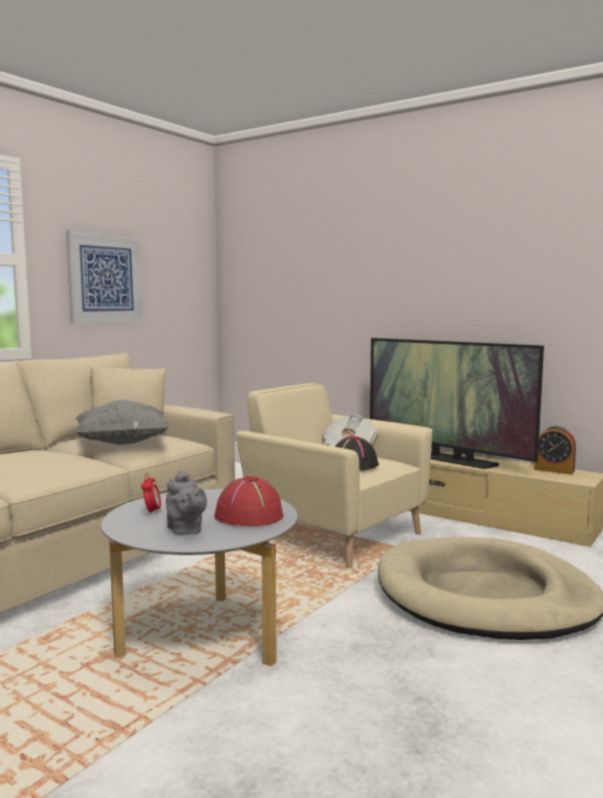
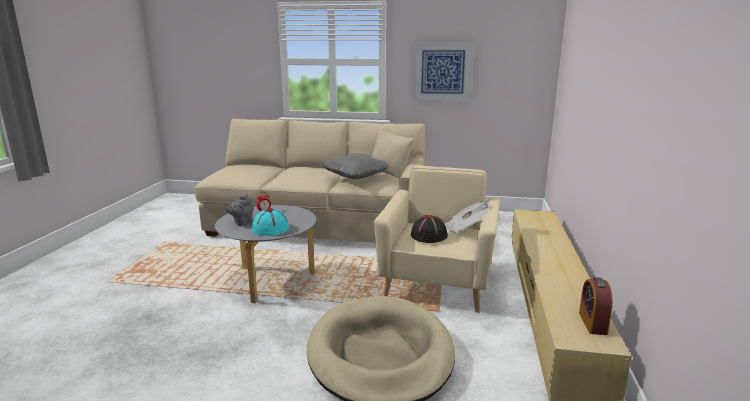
camera: 65 degrees right, 10 degrees up
red hat [214,476,284,526] -> turquoise hat [252,208,289,236]
television [370,338,544,469] -> none

